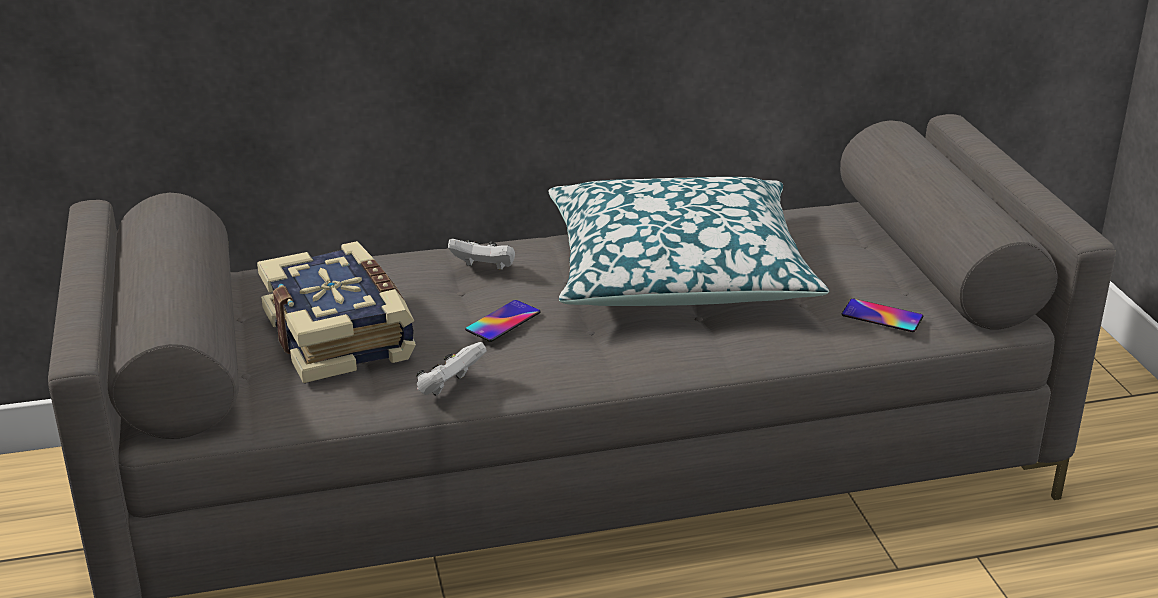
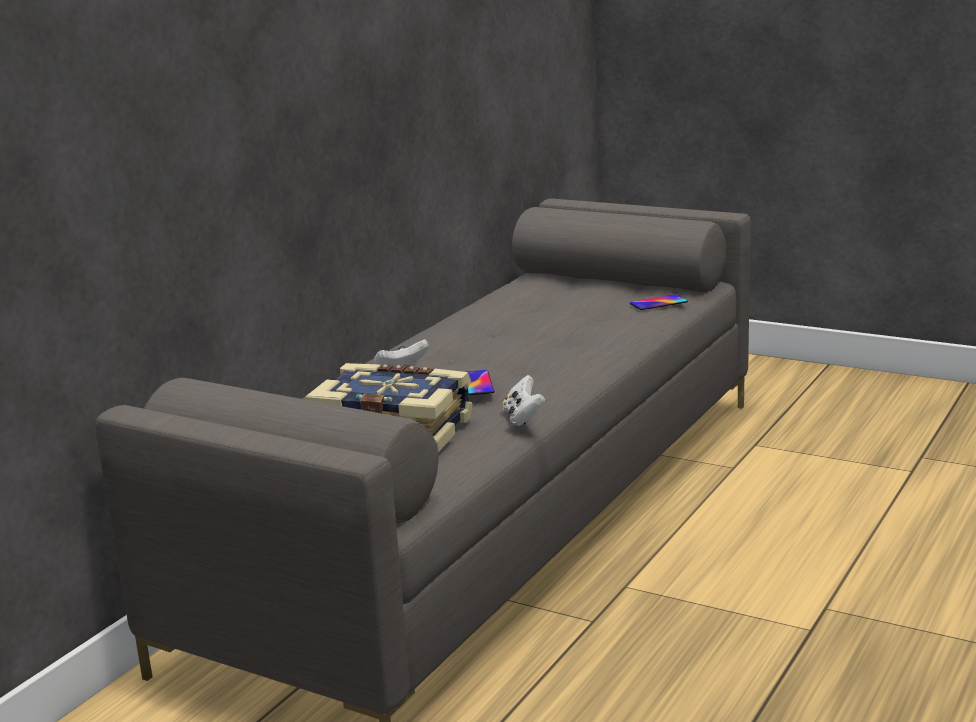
camera: 45 degrees left, 10 degrees down
pillow [548,177,829,306] -> none

